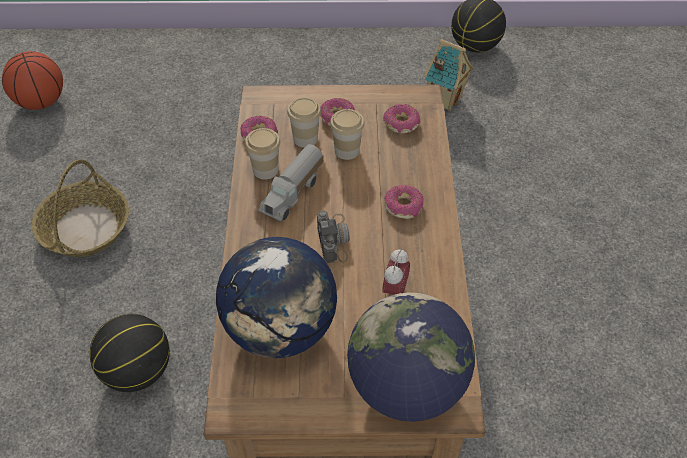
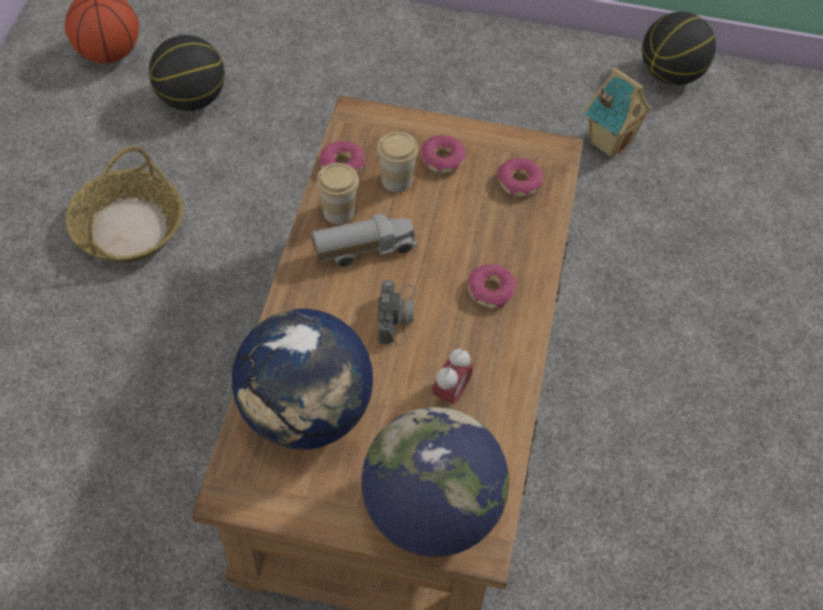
camera: 10 degrees right, 5 degrees up
basketball [90,314,170,392] -> basketball moved to [149,35,225,111]
toy truck [258,144,324,221] -> toy truck turned 150 degrees counterclockwise [311,213,418,267]
cup [330,109,364,160] -> none

